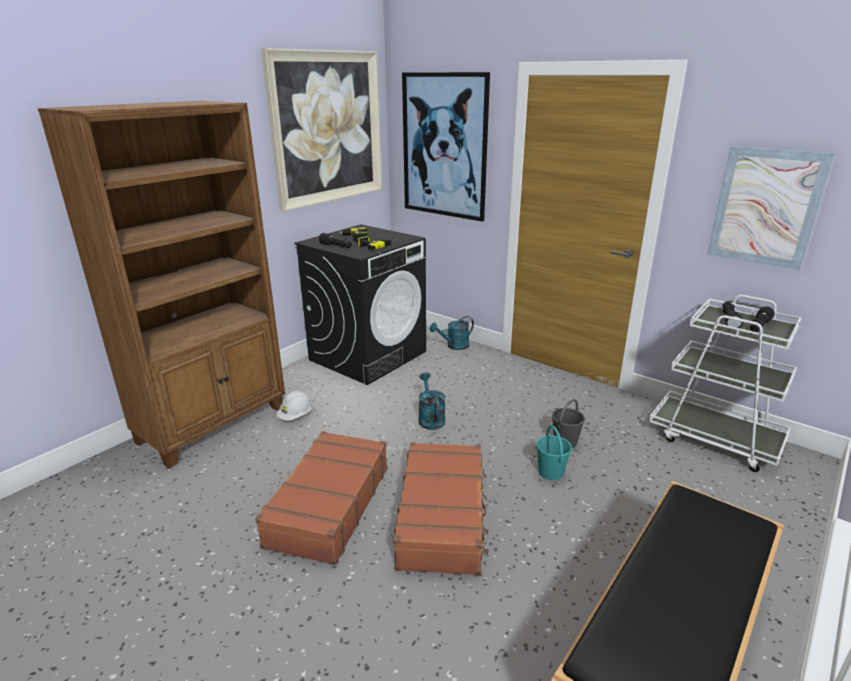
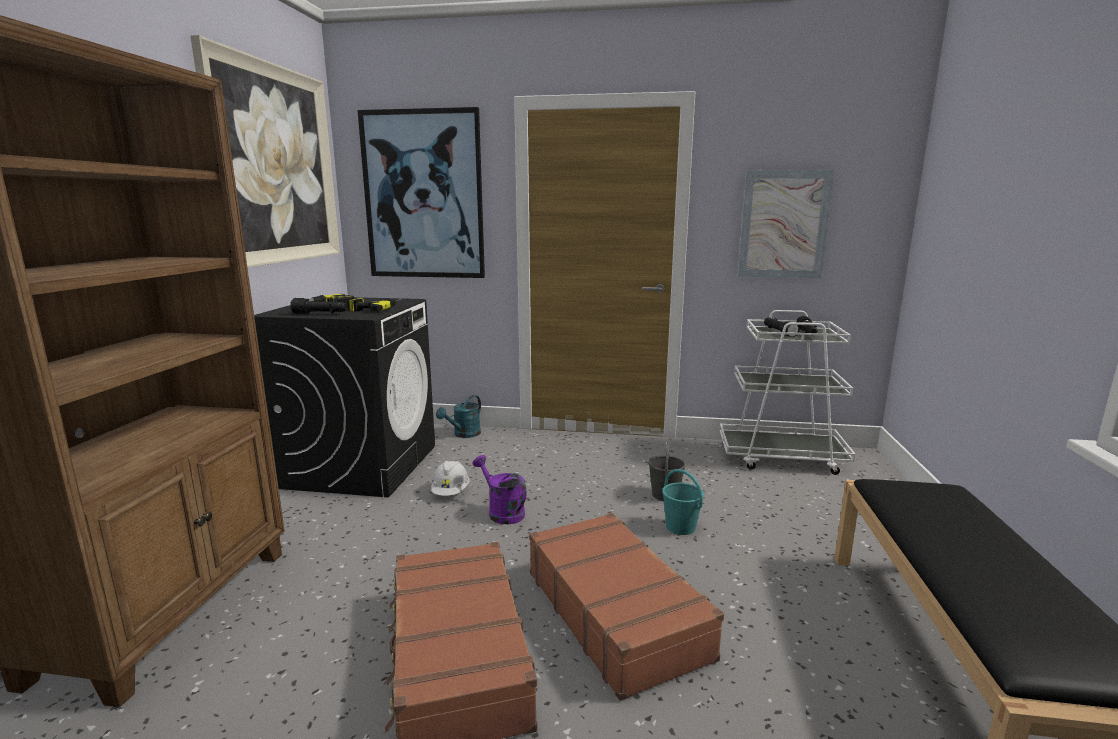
camera: 30 degrees left, 10 degrees down
white hard hat [276,391,313,420] -> white hard hat moved to [431,461,470,496]
turquoise watering can [419,372,445,430] -> purple watering can [473,455,527,525]

